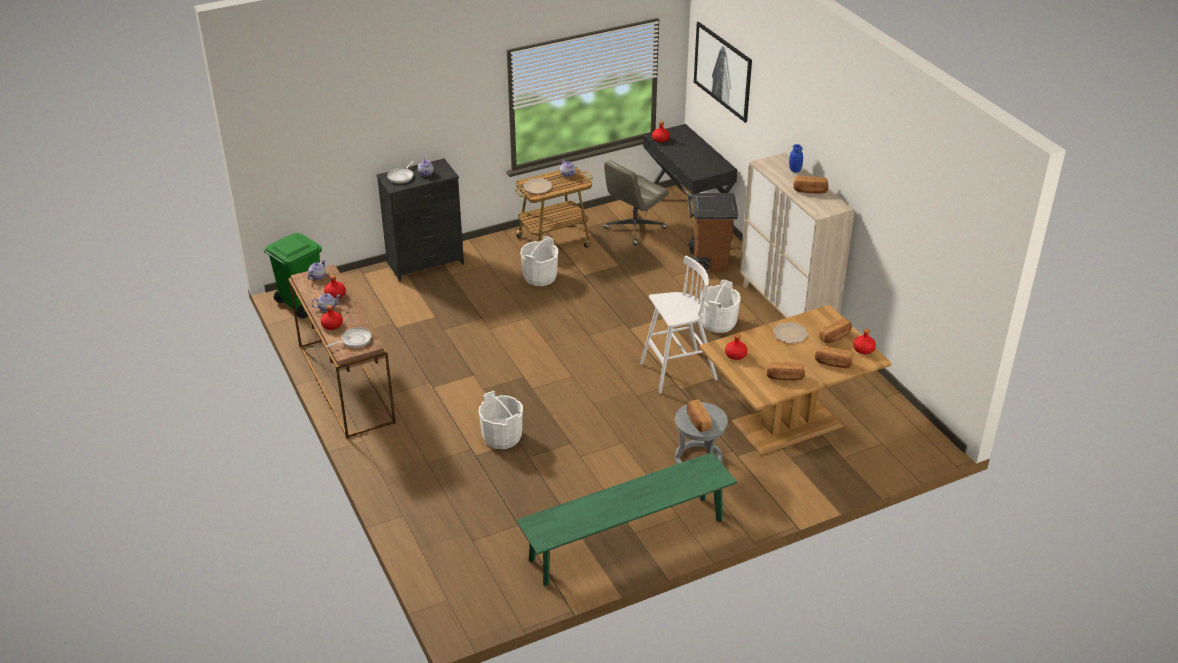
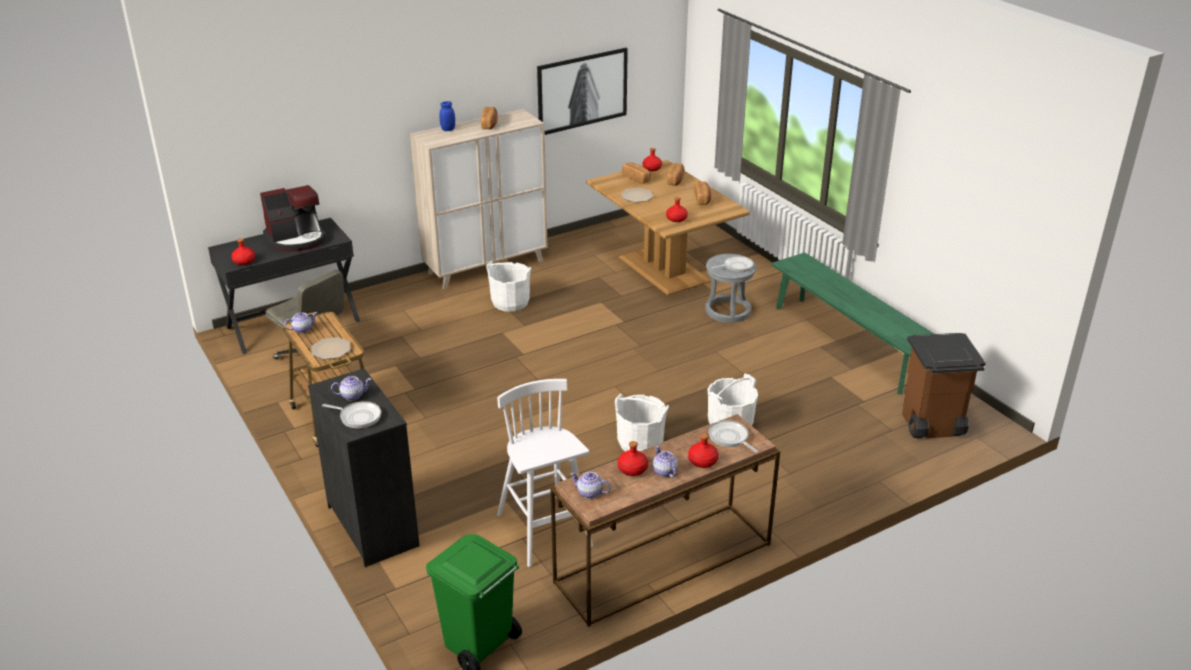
camera: 95 degrees left, 5 degrees down
white bucket [520,236,559,286] -> white bucket moved to [615,394,669,452]
white stool [640,256,718,394] -> white stool moved to [497,379,593,567]
brown trash can [687,193,738,272] -> brown trash can moved to [902,333,985,438]
bread [687,400,712,432] -> frying pan [711,256,753,272]
picture [694,22,752,123] -> picture moved to [537,48,628,135]
none -> coffee machine [260,185,325,251]

